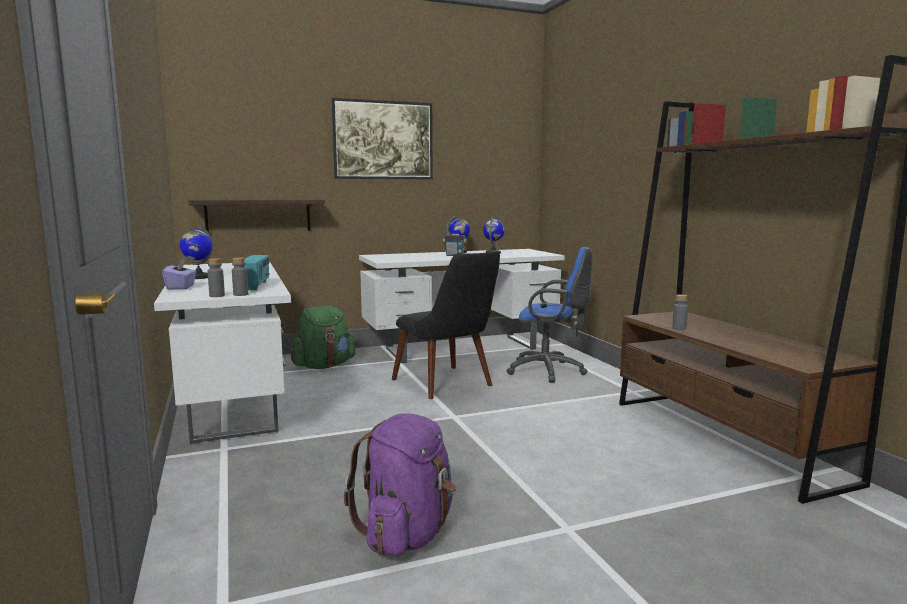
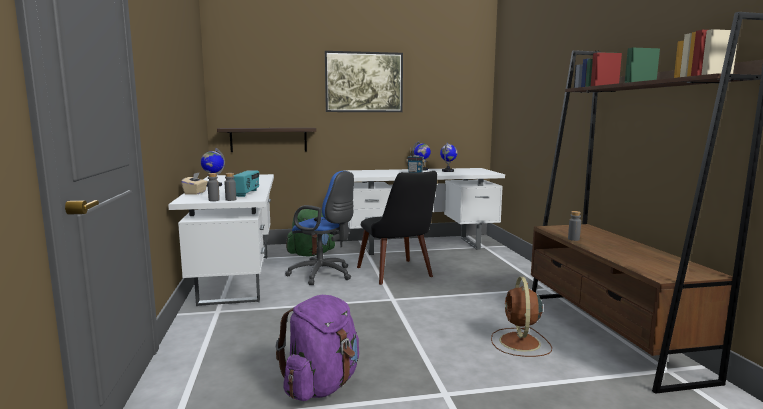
camera: 10 degrees right, 0 degrees up
purple tissue box [162,259,196,290] -> beige tissue box [181,172,208,195]
blue office chair [506,247,592,383] -> blue office chair moved to [285,171,354,285]
none -> brown fan [491,277,552,357]

